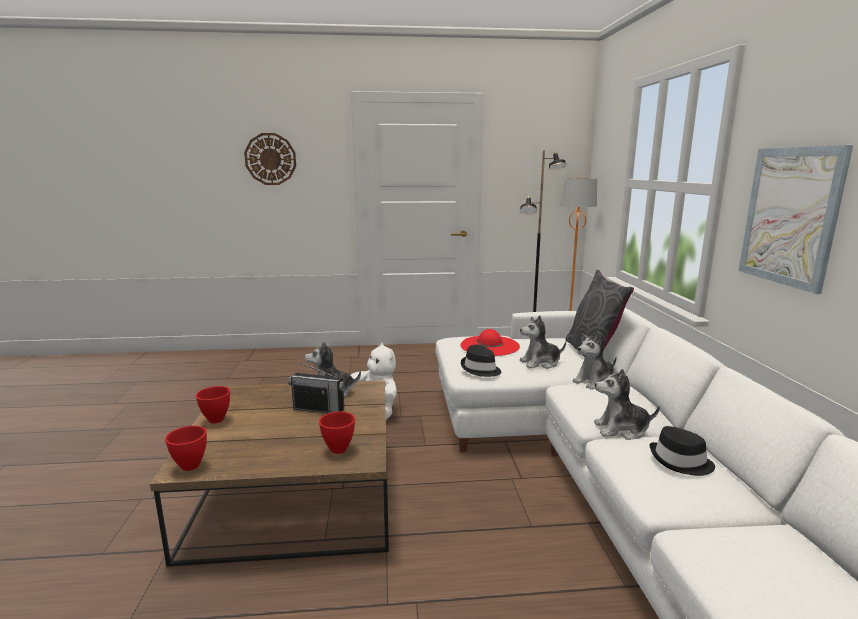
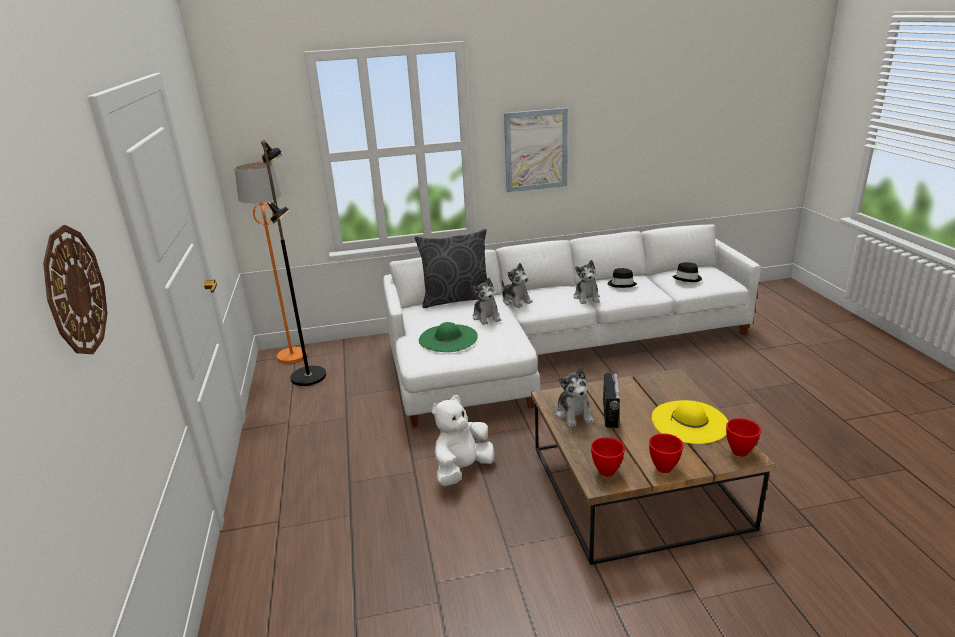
camera: 95 degrees left, 10 degrees up
red bowl [319,411,355,454] -> red bowl moved to [591,437,625,477]
red hat [461,329,520,356] -> green hat [419,322,478,352]
black hat [461,345,501,377] -> black hat moved to [672,262,702,282]
none -> yellow hat [652,400,728,444]

